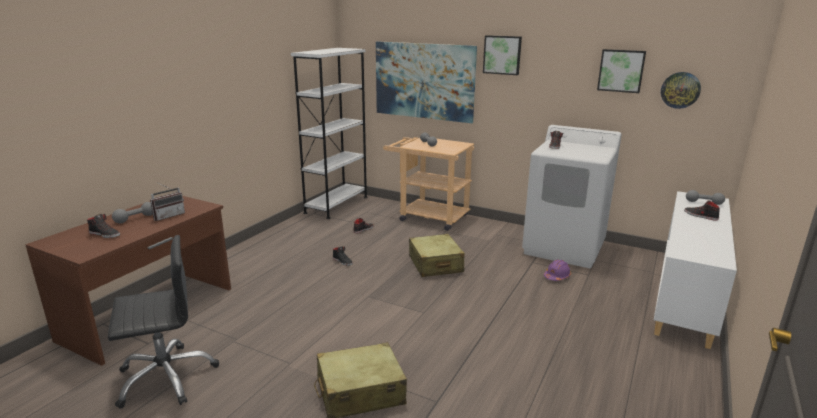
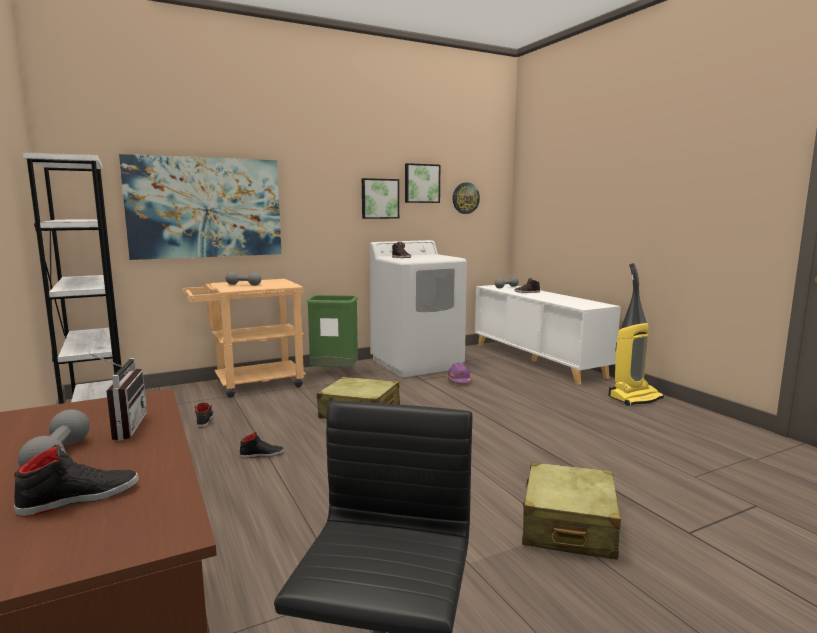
camera: 55 degrees left, 10 degrees down
picture [483,35,522,75] -> picture moved to [362,178,399,219]
none -> green trash can [306,295,358,367]
none -> vacuum cleaner [608,263,664,406]

